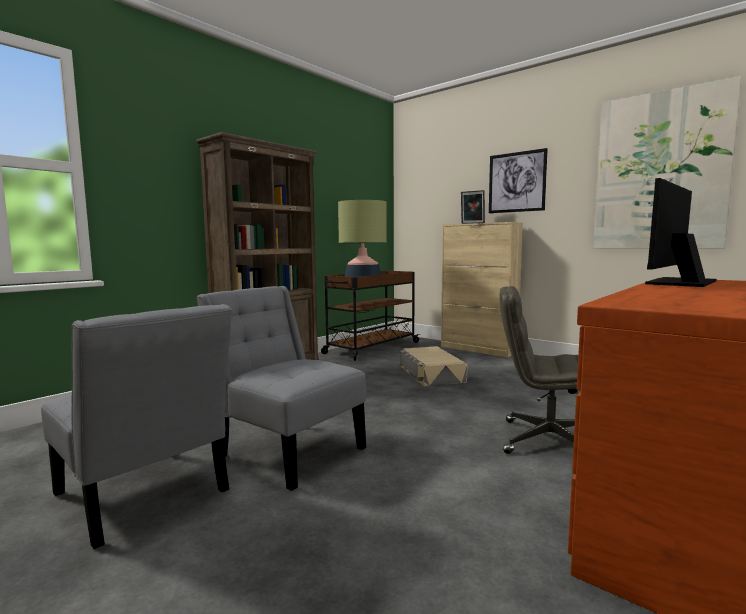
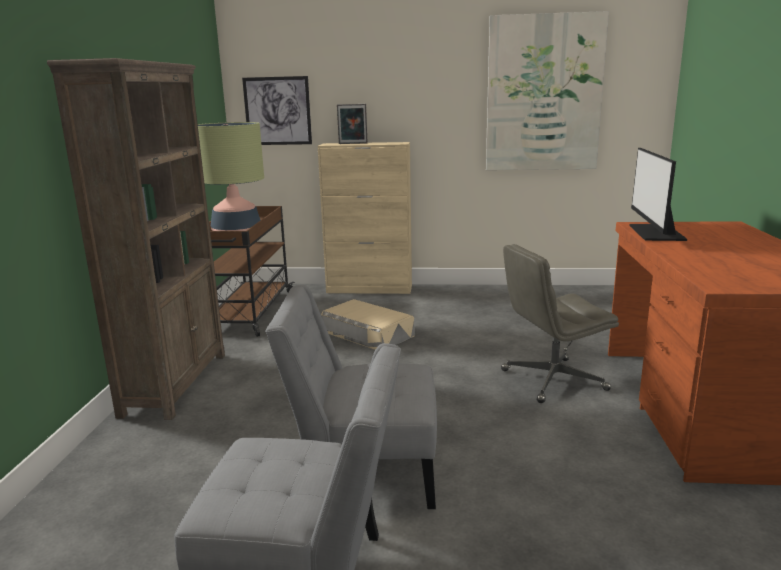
camera: 35 degrees left, 10 degrees up
picture [489,148,548,213] -> picture moved to [242,76,312,145]

